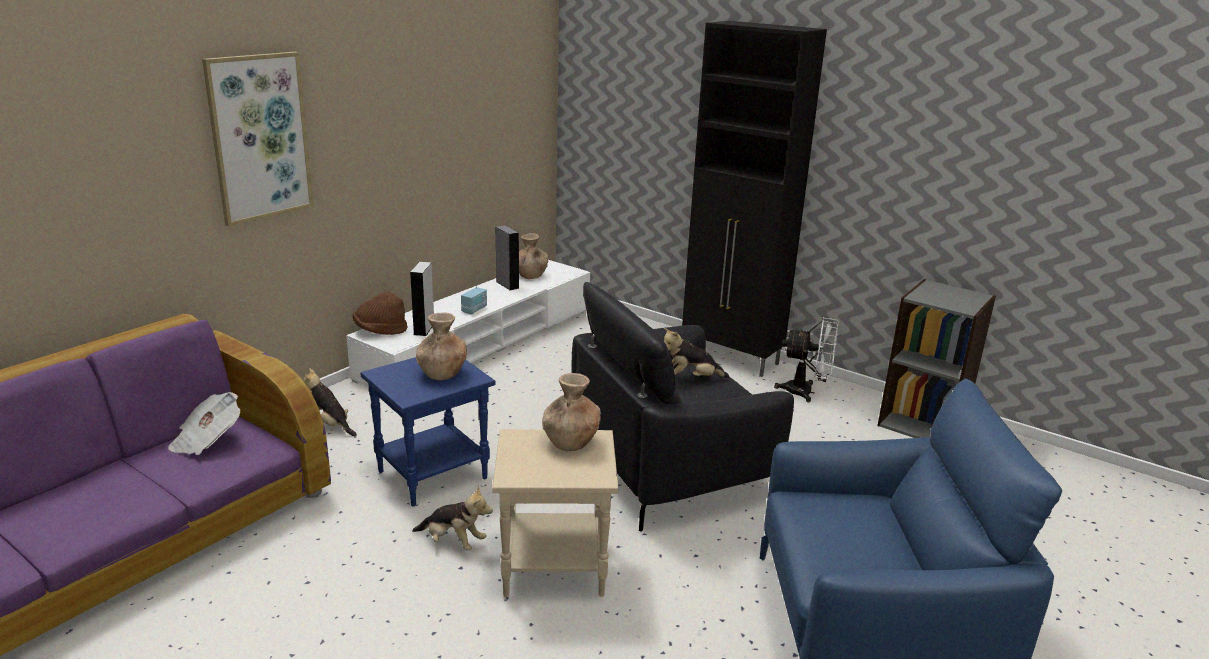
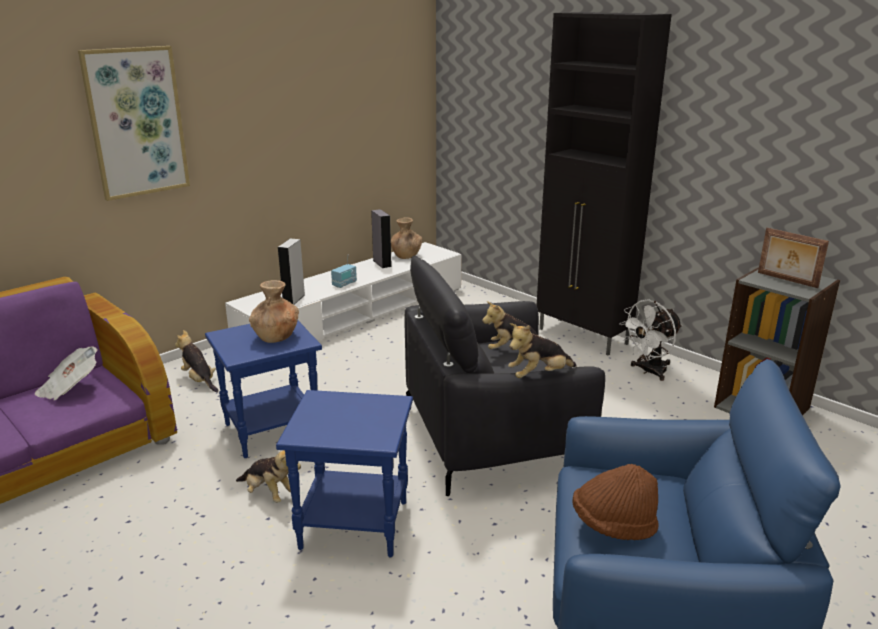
camera: 10 degrees right, 0 degrees up
brown hat [353,291,408,335] -> brown hat moved to [572,464,659,540]
beige side table [492,429,619,597] -> blue side table [276,390,413,557]
brown vase [542,373,601,451] -> none
white fan [774,317,839,402] -> white fan turned 120 degrees clockwise [619,299,683,381]
none -> plush toy [508,323,577,378]
none -> picture frame [758,228,829,288]

